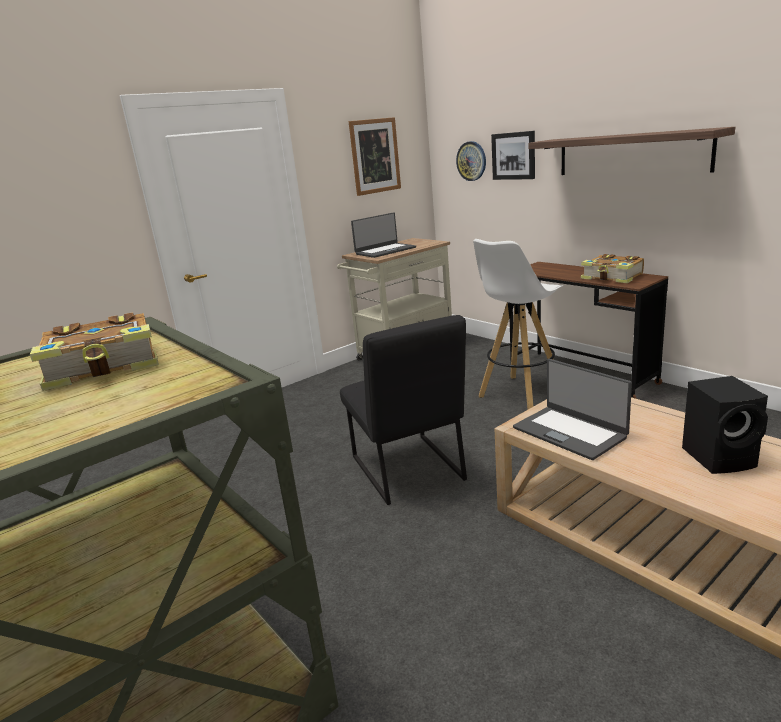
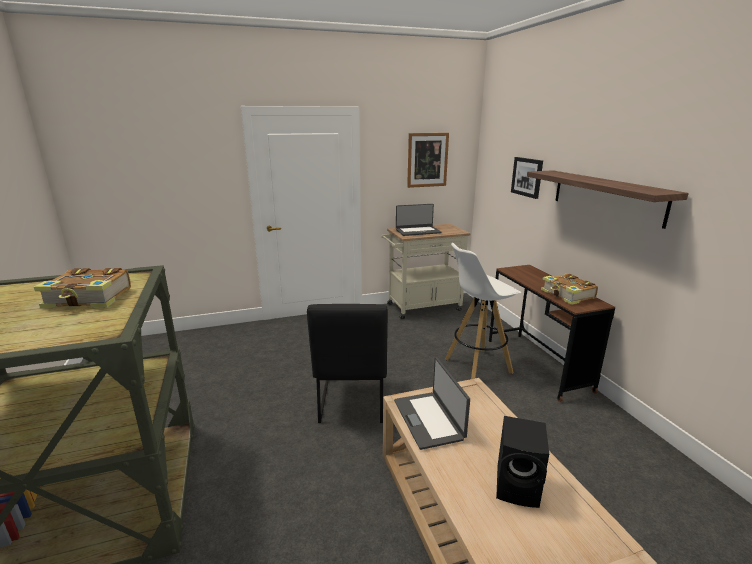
camera: 20 degrees right, 0 degrees up
wall clock [456,141,486,181] -> none

